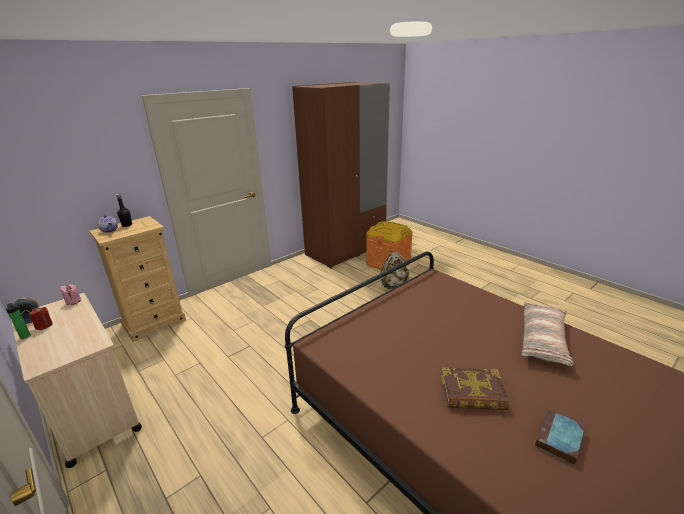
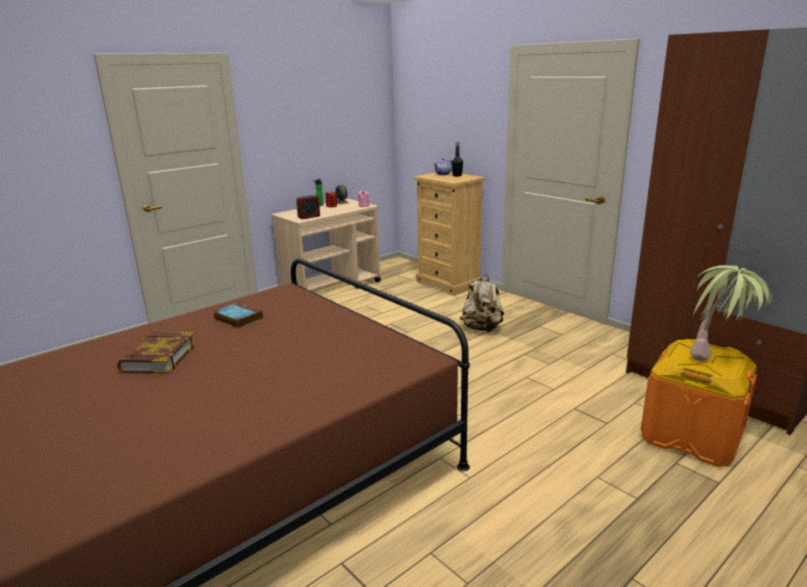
camera: 90 degrees right, 5 degrees down
beige backpack [381,250,409,289] -> beige backpack moved to [460,274,504,333]
pillow [522,302,574,366] -> none
book [535,409,585,465] -> book moved to [213,302,263,328]
none -> alarm clock [296,194,320,219]
none -> potted plant [690,265,772,361]

